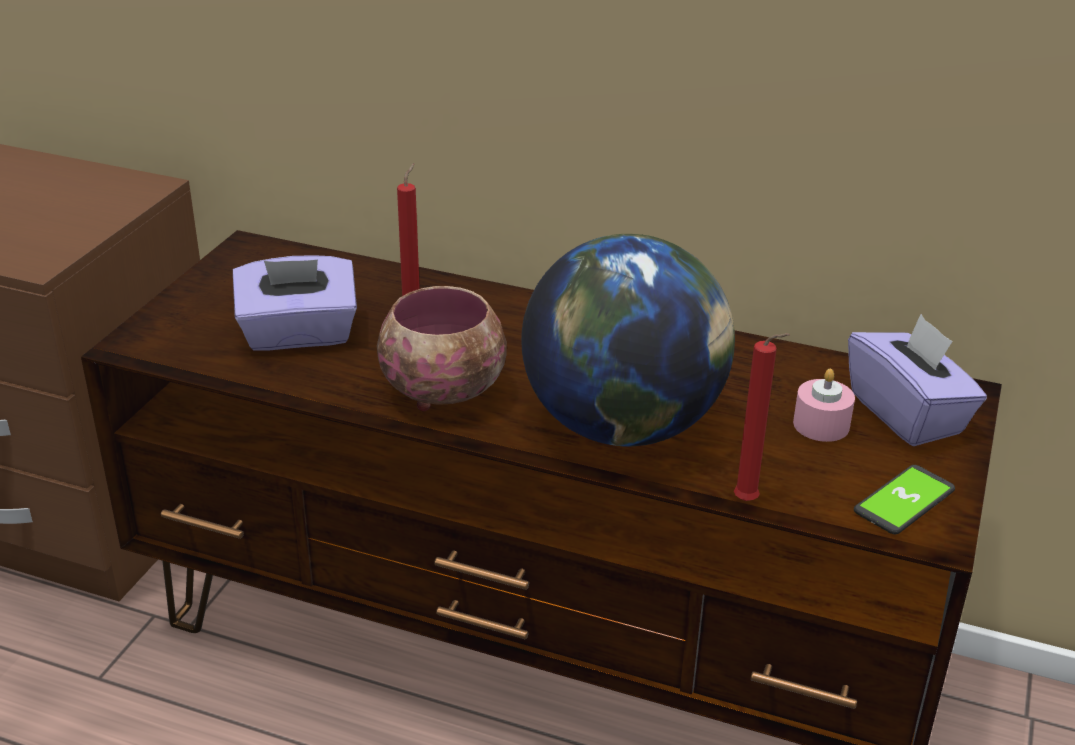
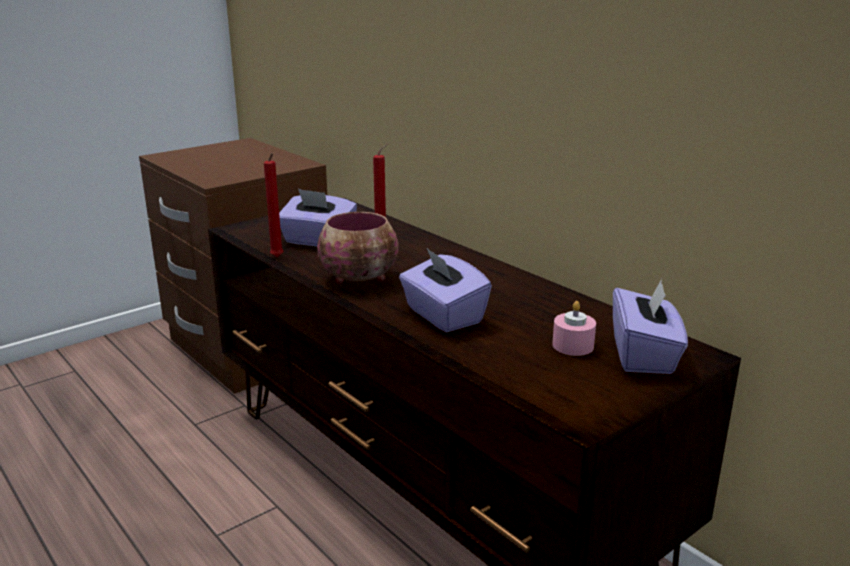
camera: 30 degrees right, 10 degrees down
globe [521,234,735,446] -> purple tissue box [399,248,492,332]
red candle [734,333,789,501] -> red candle moved to [264,153,283,257]
phone [854,465,955,534] -> none

